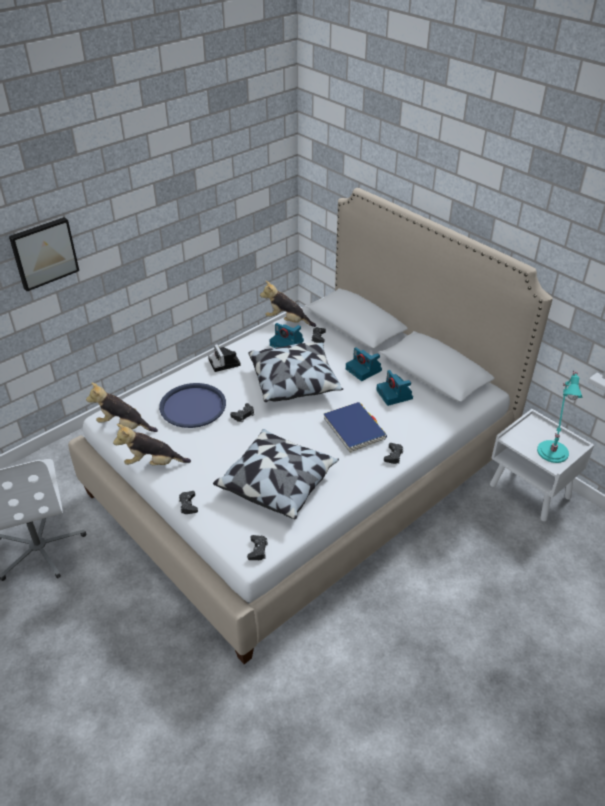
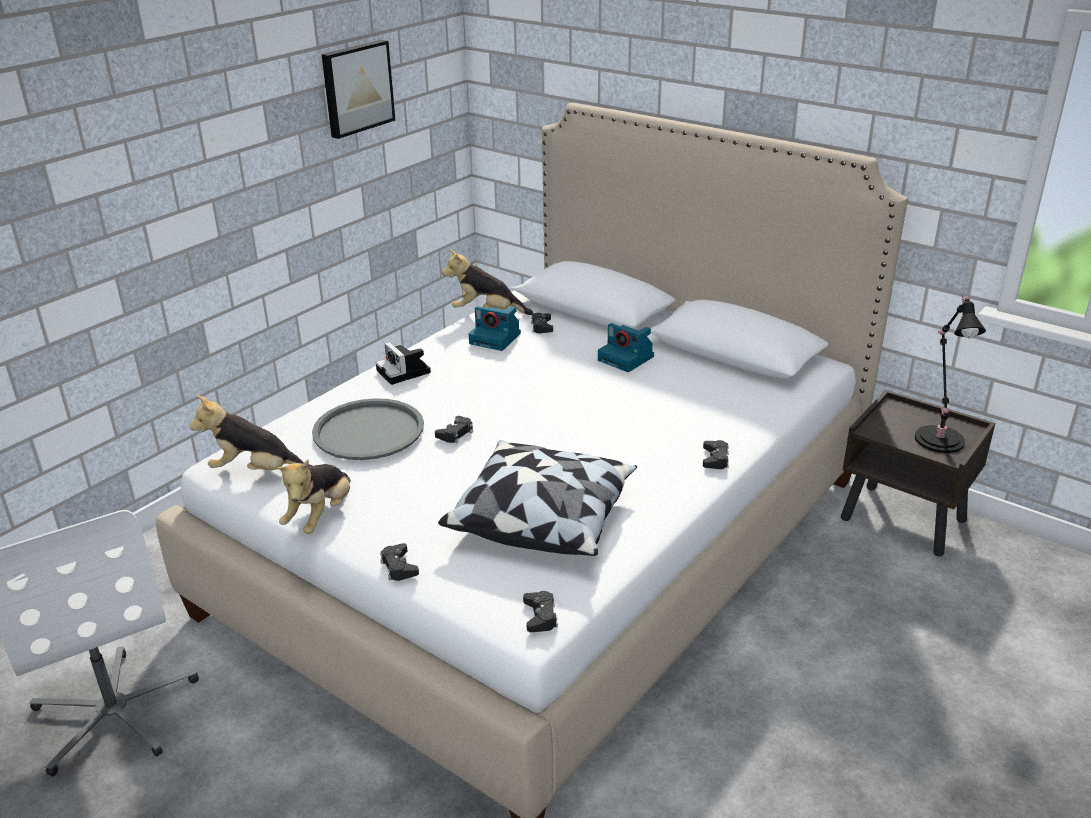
camera: 10 degrees left, 10 degrees down
picture [9,217,79,291] -> picture moved to [322,40,395,139]
plush toy [113,424,191,465] -> plush toy turned 60 degrees counterclockwise [277,460,351,534]
blue tray [159,383,226,428] -> grey tray [312,398,424,460]
pillow [248,342,343,402] -> none
blue book [324,402,387,453] -> none
camera [376,370,413,406] -> none
white nightstand [490,409,594,521] -> brown nightstand [841,390,995,556]
turquoise table lamp [537,370,583,463] -> black table lamp [915,296,986,453]

